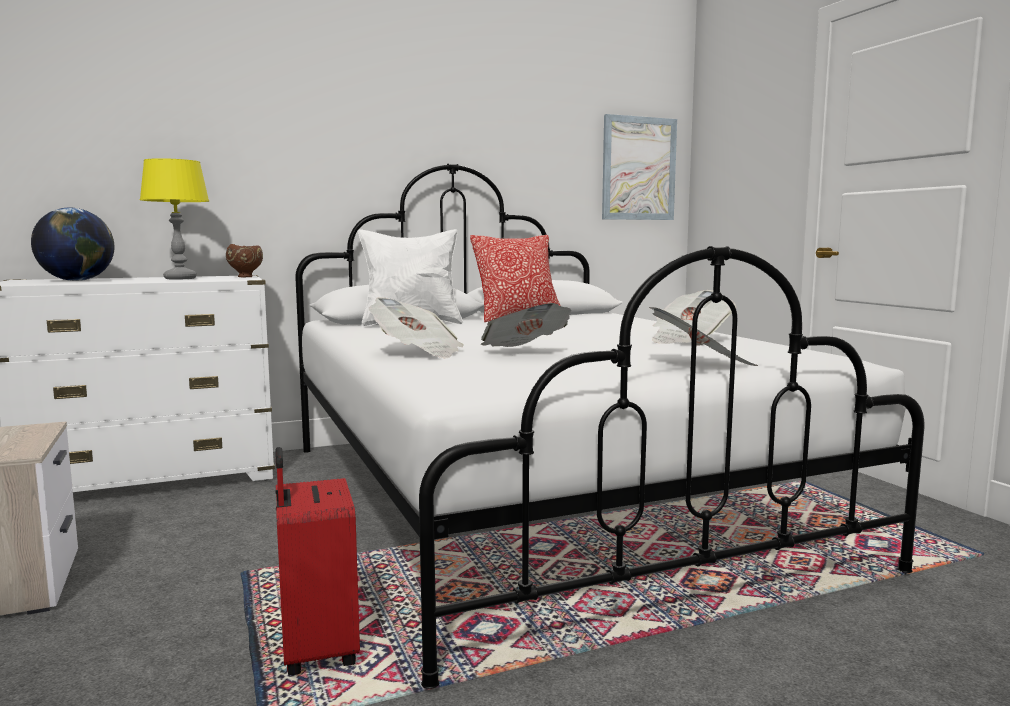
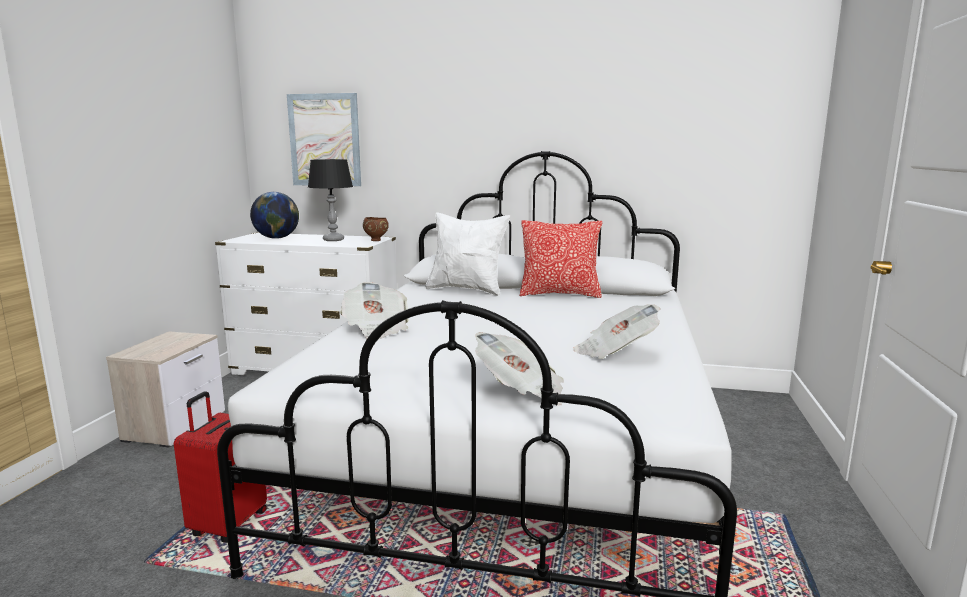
camera: 35 degrees right, 5 degrees up
yellow table lamp [140,158,209,280] -> black table lamp [308,159,353,241]
newspaper [481,303,572,347] -> none
picture [602,114,677,220] -> picture moved to [287,93,361,186]

